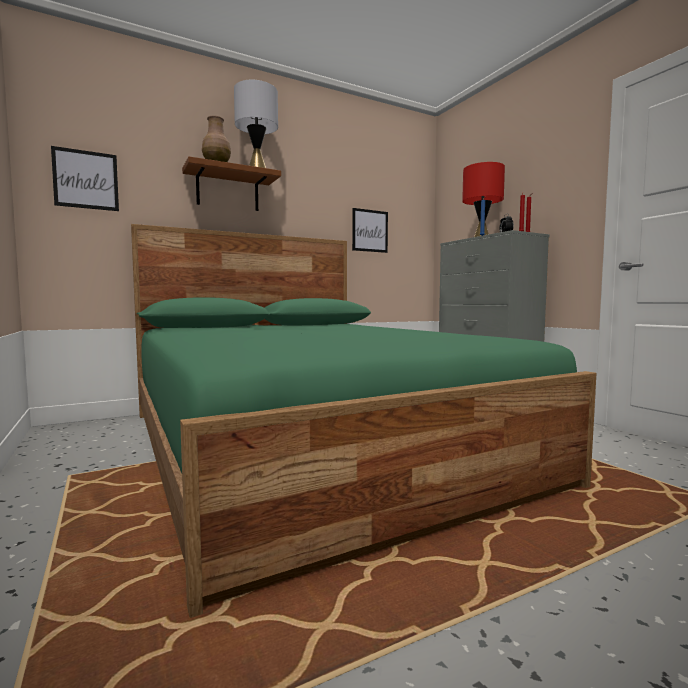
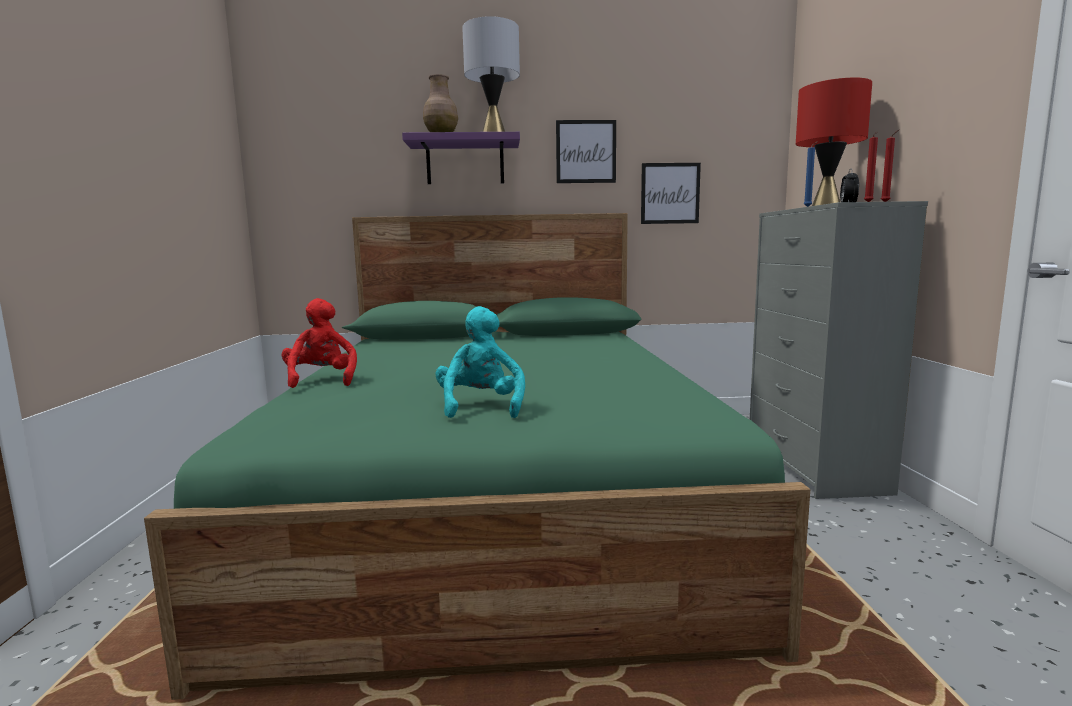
camera: 25 degrees right, 5 degrees up
picture [51,146,119,211] -> picture moved to [556,120,616,183]
brown shelf [182,156,281,211] -> purple shelf [402,132,520,184]
none -> red plush toy [282,298,357,388]
none -> turquoise plush toy [435,306,525,418]

